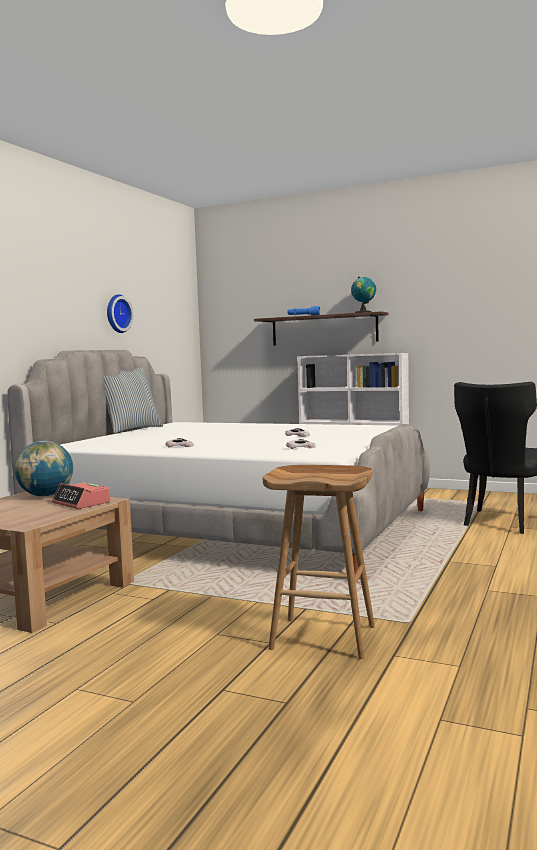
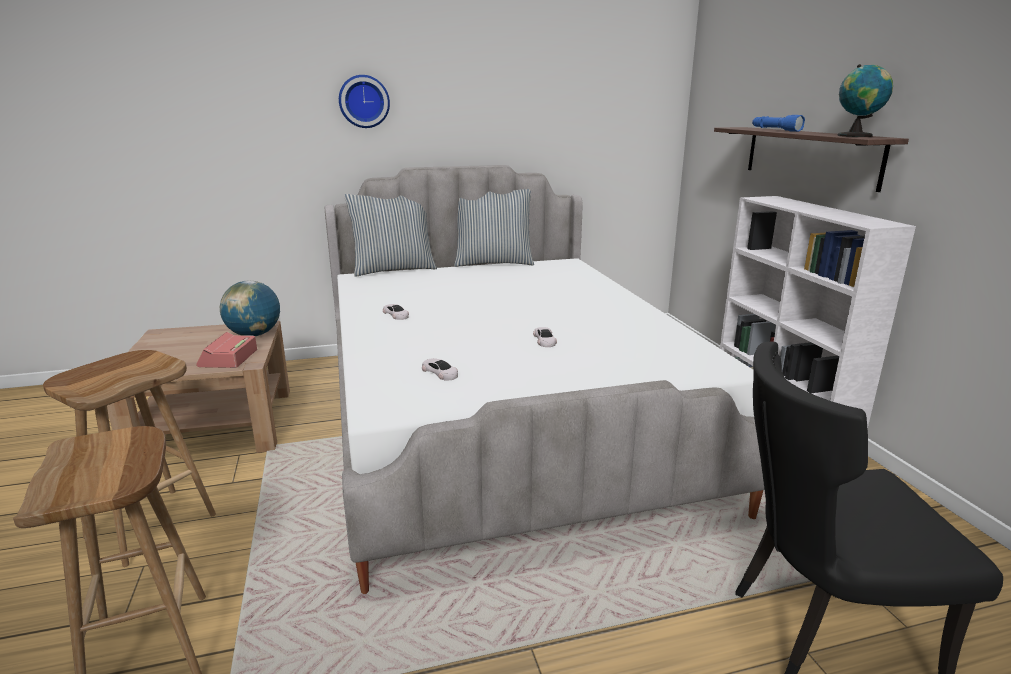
camera: 50 degrees right, 15 degrees up
wall clock [107,294,133,333] -> wall clock moved to [339,75,390,128]
none -> brown stool [43,350,216,567]
none -> pillow [344,194,437,277]

